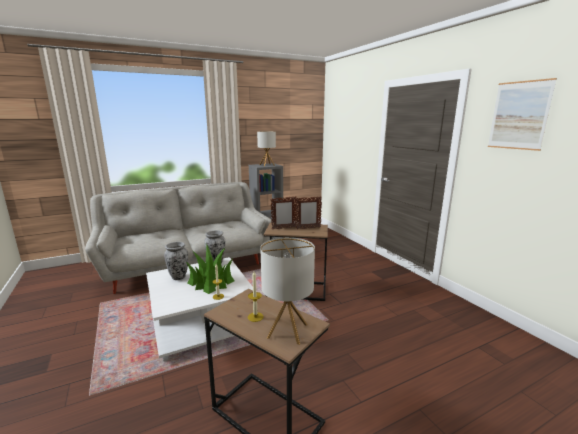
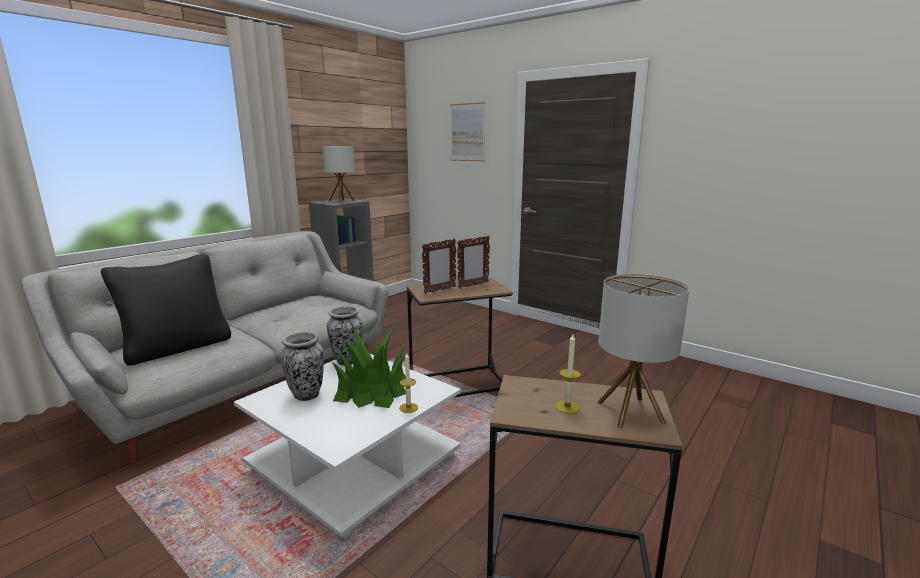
camera: 25 degrees left, 0 degrees up
picture [488,78,557,151] -> picture moved to [450,102,486,162]
none -> black pillow [101,254,231,366]

